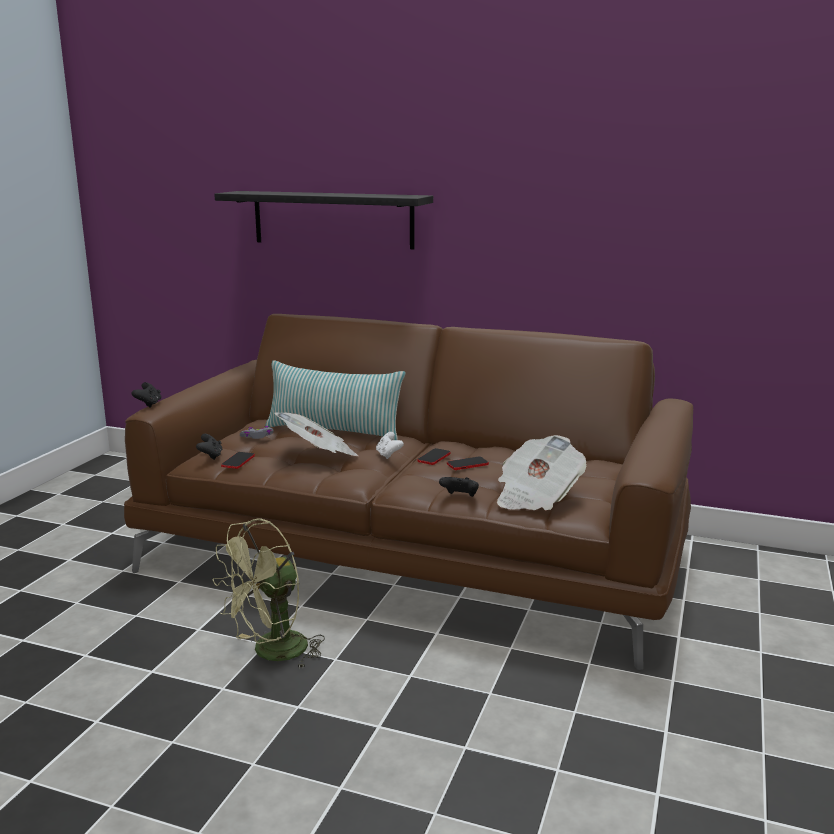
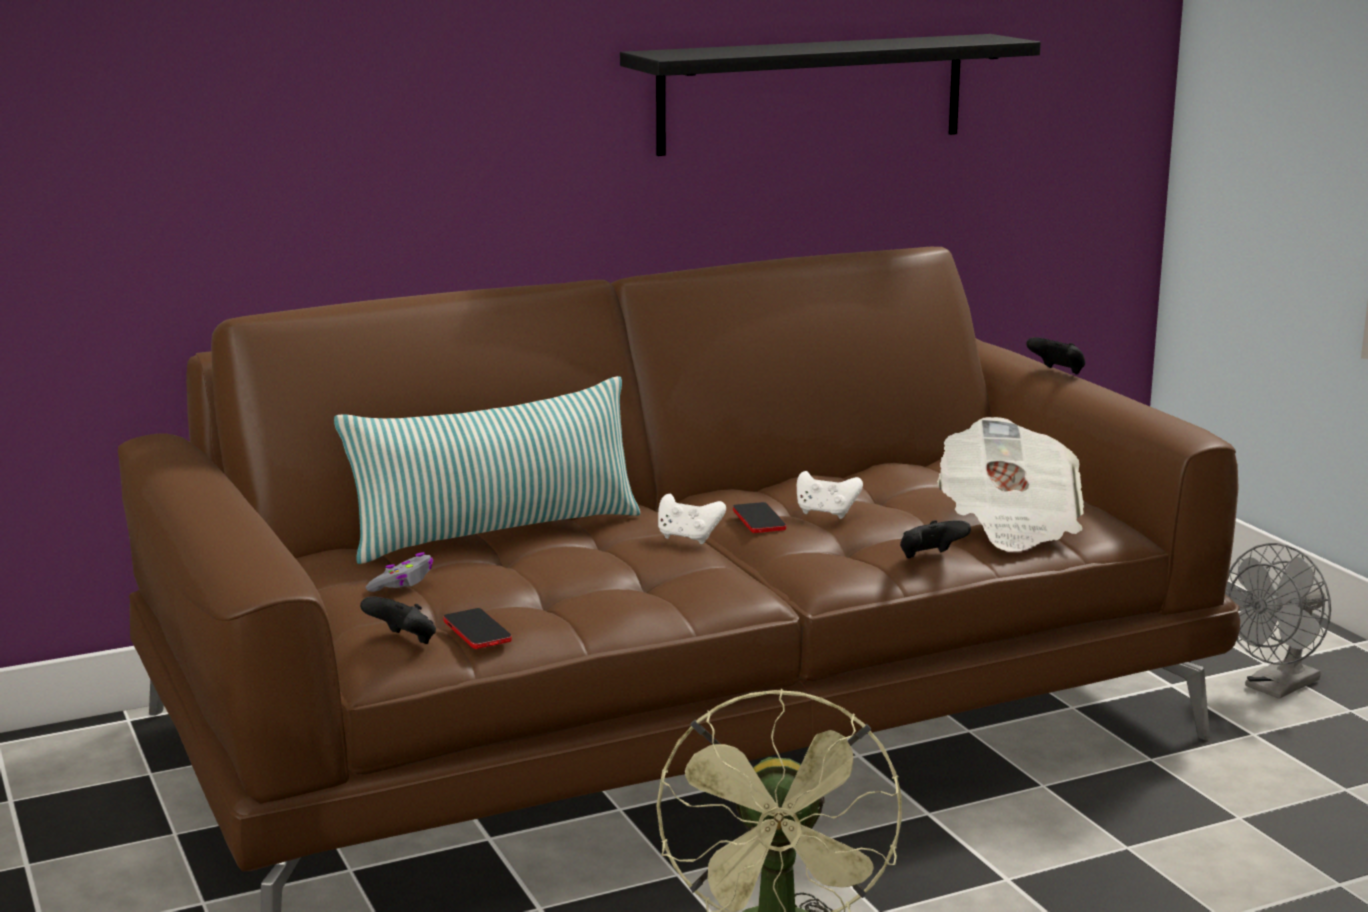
camera: 45 degrees left, 0 degrees up
black game controller [131,382,162,408] -> black game controller moved to [1026,337,1085,375]
black shelf [214,191,433,249] -> black shelf moved to [620,34,1041,156]
newspaper [274,412,358,456] -> none
phone [447,456,489,470] -> white game controller [797,471,863,519]
none -> grey fan [1225,543,1331,699]

